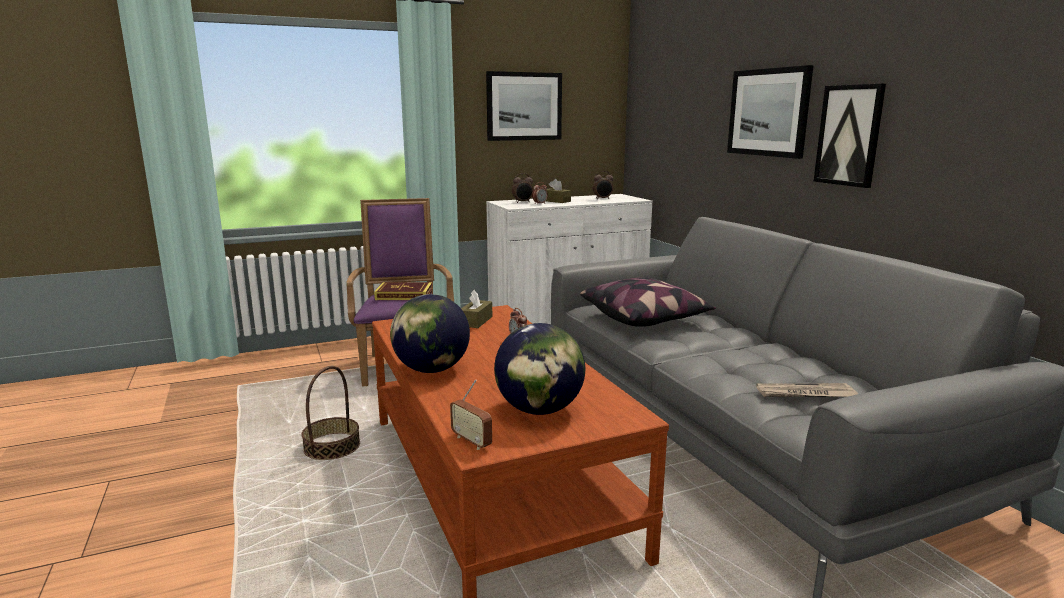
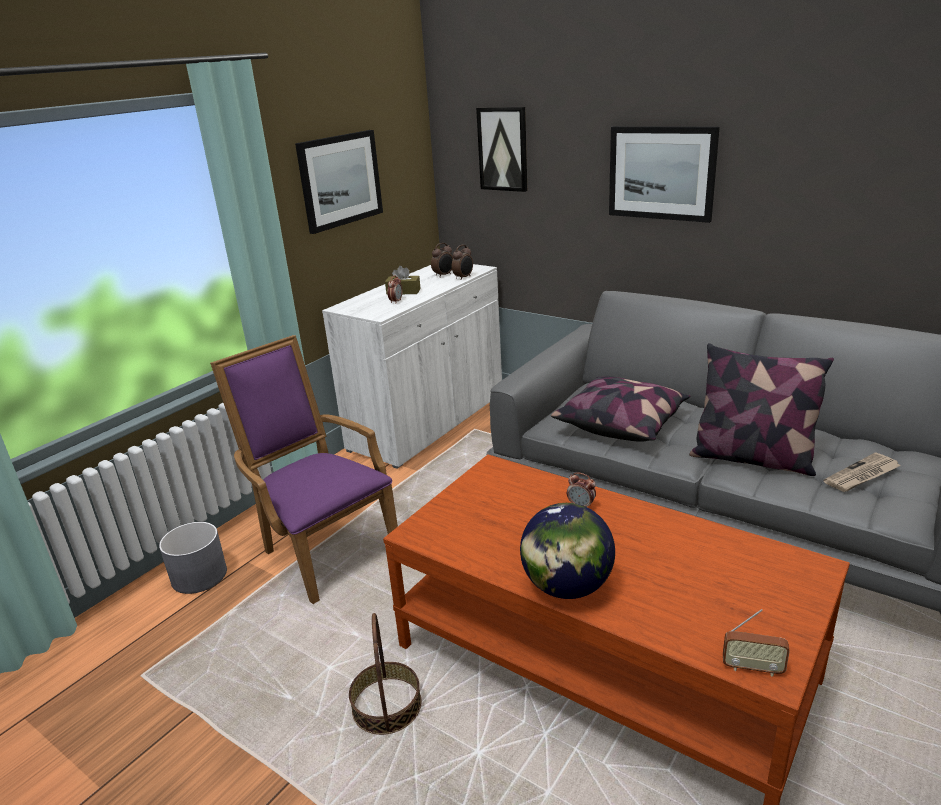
camera: 30 degrees left, 10 degrees up
book [374,282,433,300] -> none
brown tissue box [461,290,492,328] -> none
globe [494,323,585,415] -> none
alarm clock [512,173,533,203] -> alarm clock moved to [452,245,473,280]
picture [814,84,886,188] -> picture moved to [476,107,527,192]
none -> grey planter [159,522,227,594]
none -> pillow [689,343,834,476]

